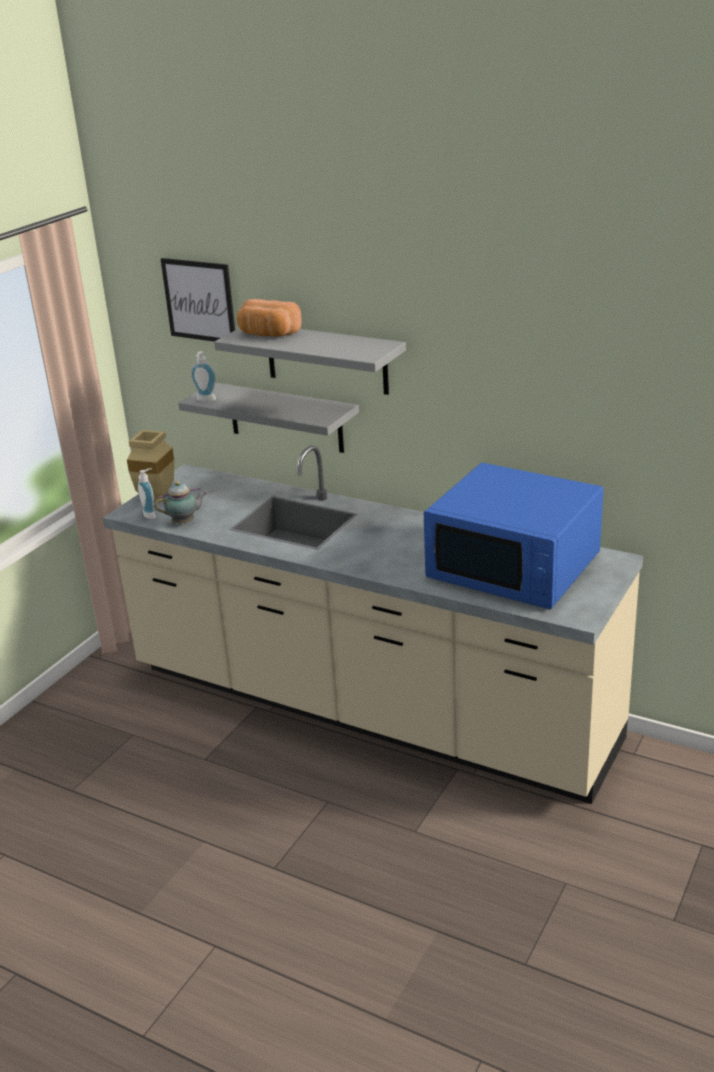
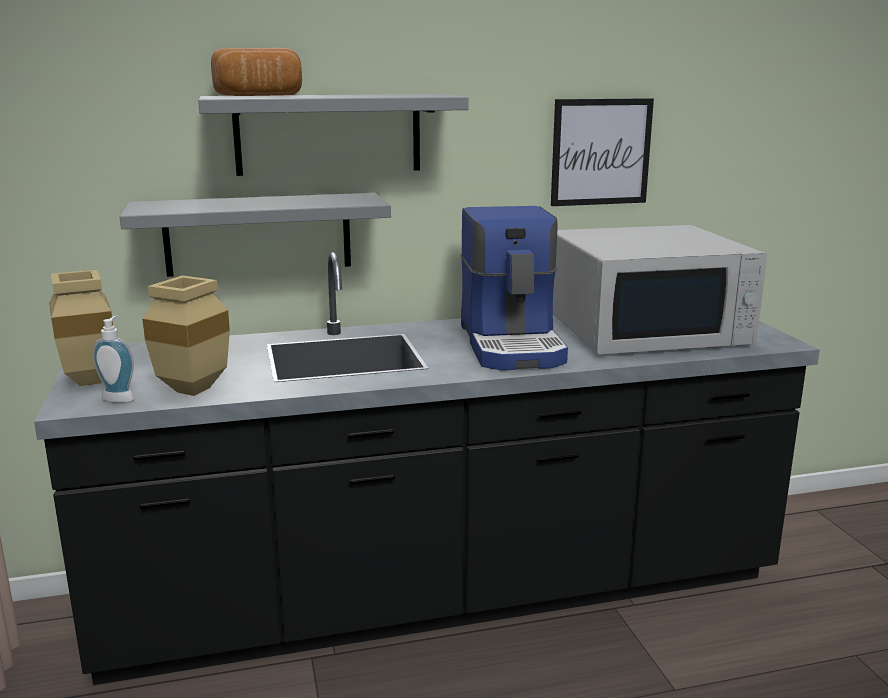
camera: 45 degrees left, 10 degrees down
beige counter [103,445,643,804] -> black counter [34,253,820,685]
teapot [154,481,207,524] -> beige vase [142,275,230,396]
picture [161,258,235,342] -> picture moved to [551,98,654,206]
soap dispenser [191,351,216,401] -> none
blue microwave [424,463,603,609] -> white microwave [553,225,767,354]
none -> coffee machine [461,206,568,371]

